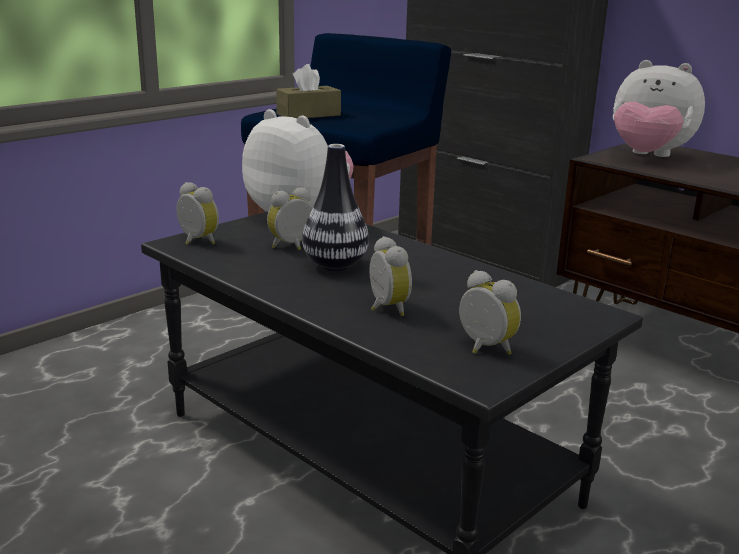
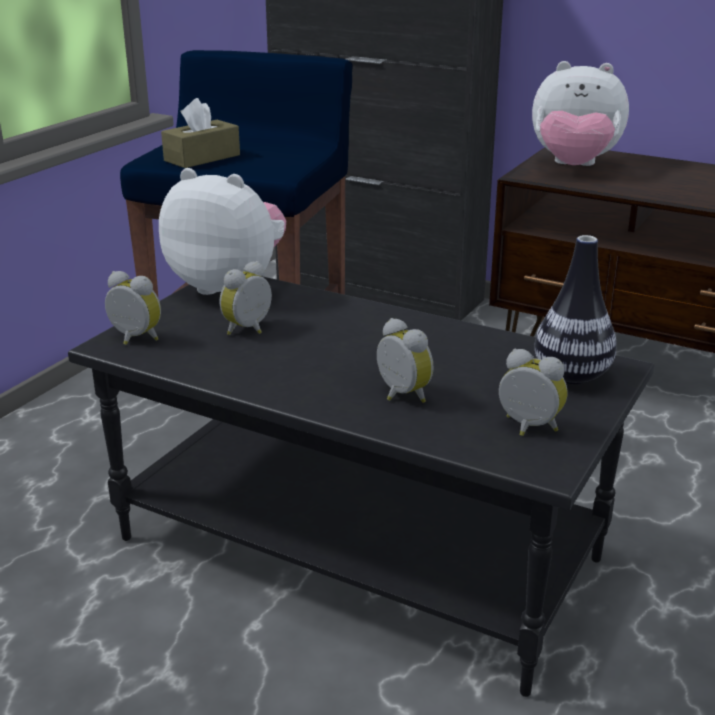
camera: 15 degrees left, 5 degrees up
vase [302,144,369,271] -> vase moved to [535,235,617,384]

